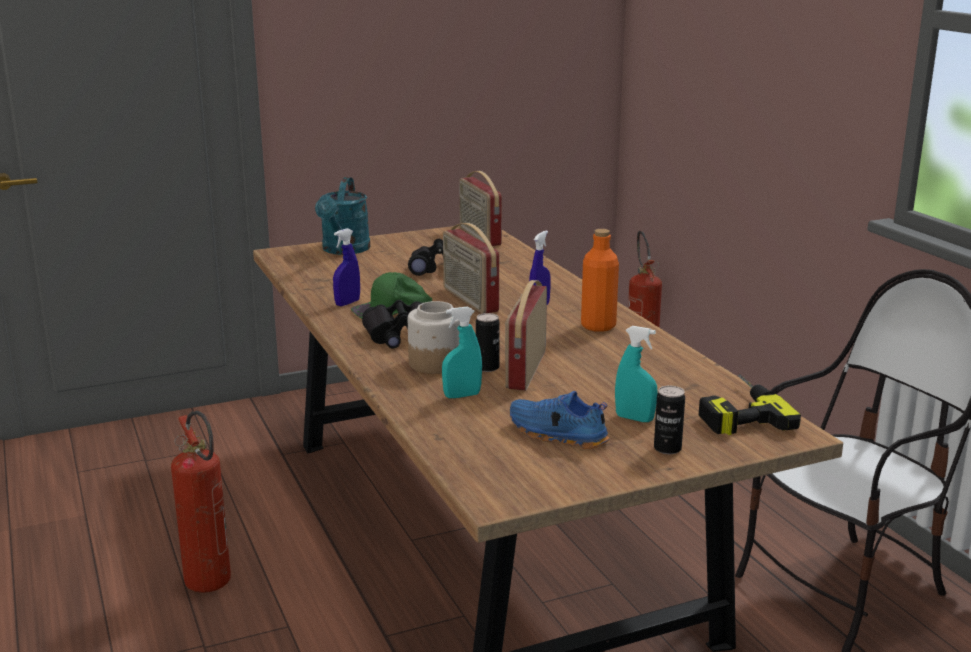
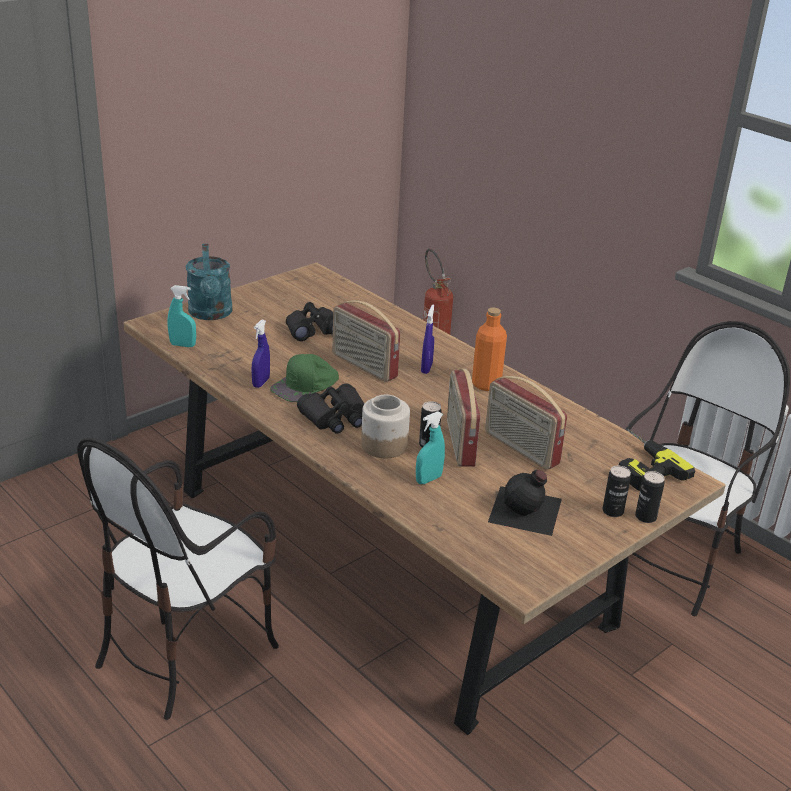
camera: 20 degrees left, 10 degrees up
fire extinguisher [171,411,231,593] -> chair [77,437,279,720]
radio [459,171,502,246] -> radio moved to [485,376,567,470]
blue shoe [509,391,609,449] -> black bottle [488,470,562,536]
turquoise spray bottle [615,326,657,422] -> turquoise spray bottle moved to [168,285,196,347]
none -> can [635,471,665,523]

